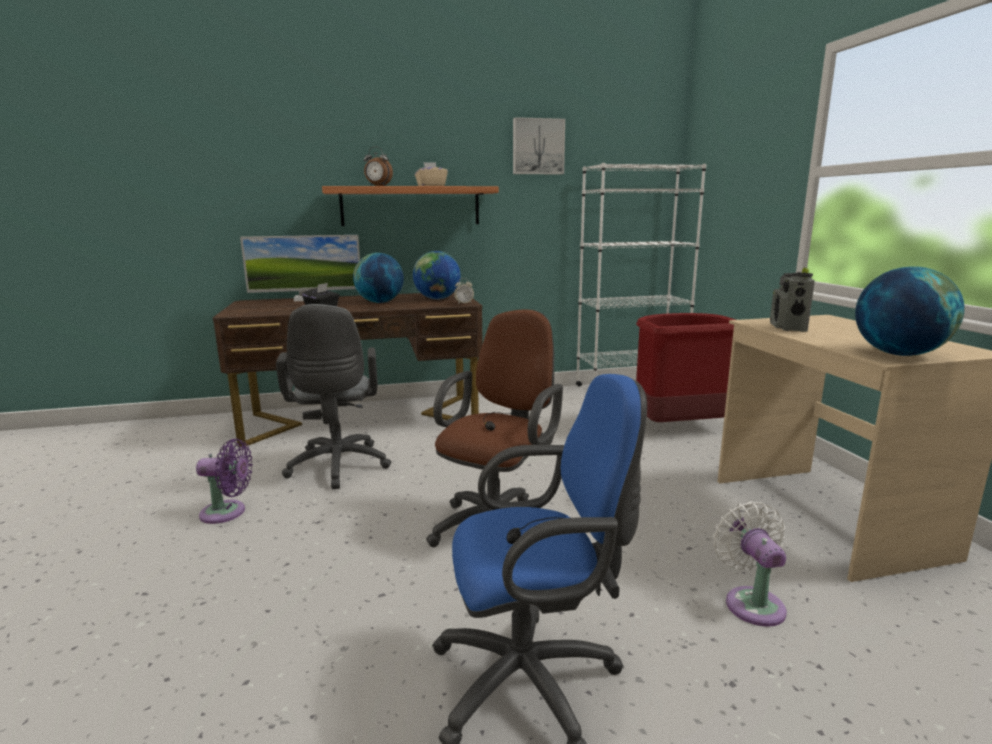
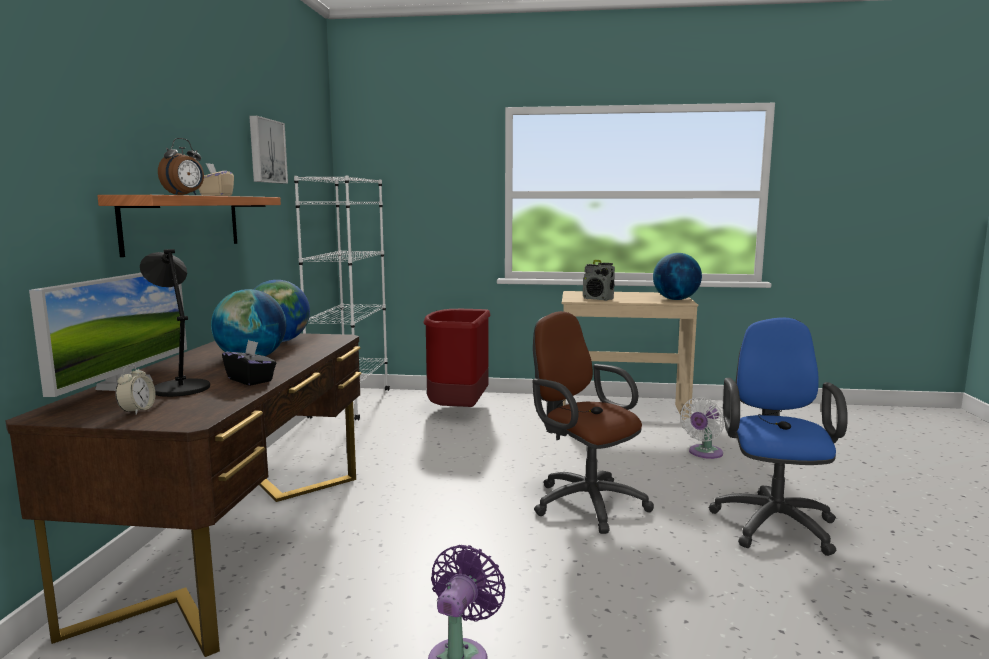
camera: 70 degrees left, 5 degrees down
grey office chair [276,304,391,489] -> none
alarm clock [454,278,474,304] -> alarm clock moved to [115,365,156,414]
white fan [713,501,787,627] -> white fan turned 60 degrees counterclockwise [680,397,724,459]
none -> black table lamp [140,249,210,397]

